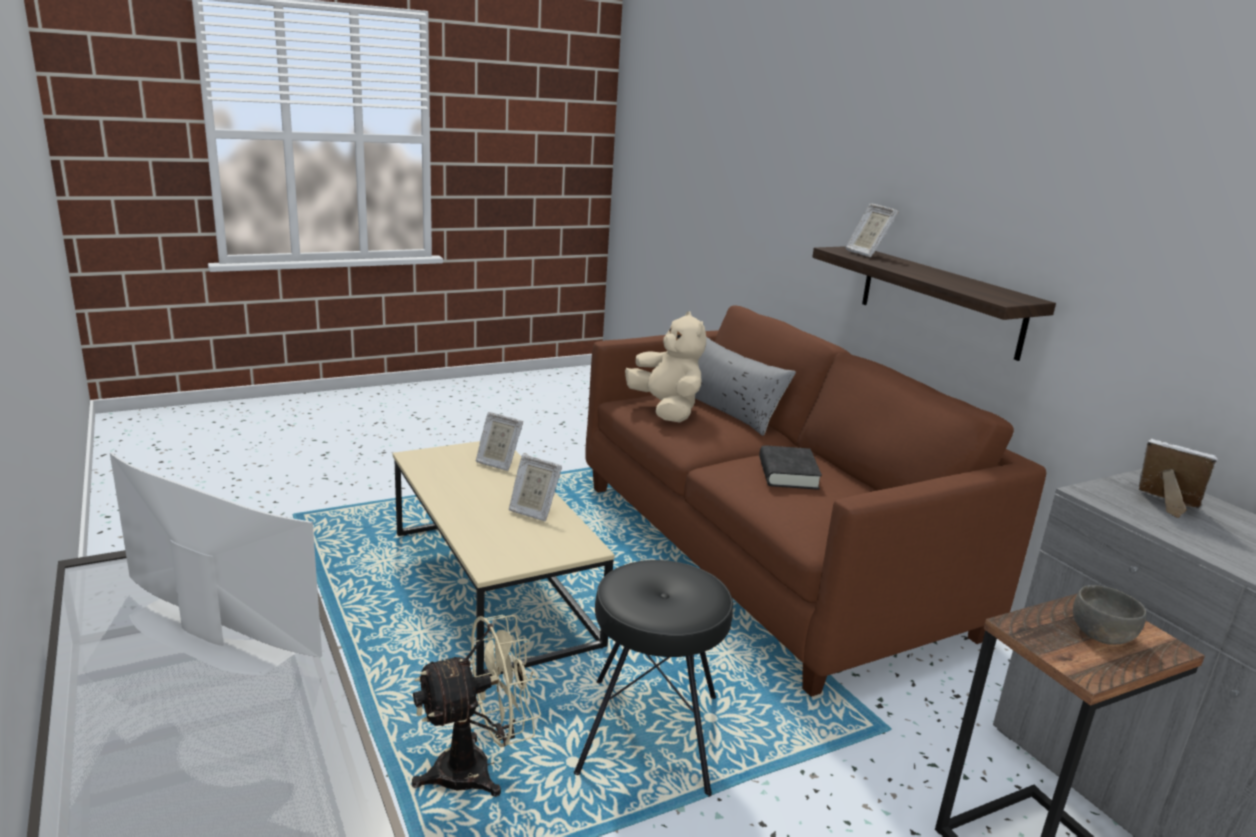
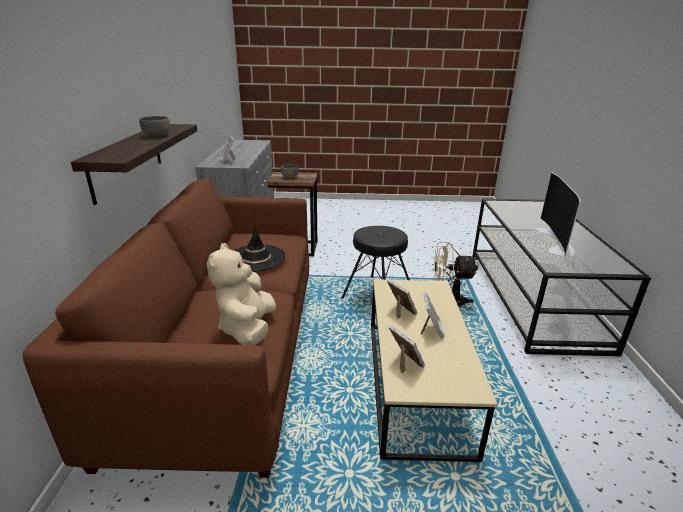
camera: 150 degrees left, 5 degrees up
television [110,452,322,676] -> television turned 45 degrees clockwise [535,172,581,256]
grey pillow [695,337,796,436] -> none
black book [759,445,822,490] -> black hat [234,226,286,272]
picture frame [845,203,899,257] -> picture frame moved to [420,292,445,339]
none -> grey bowl [139,116,170,137]

